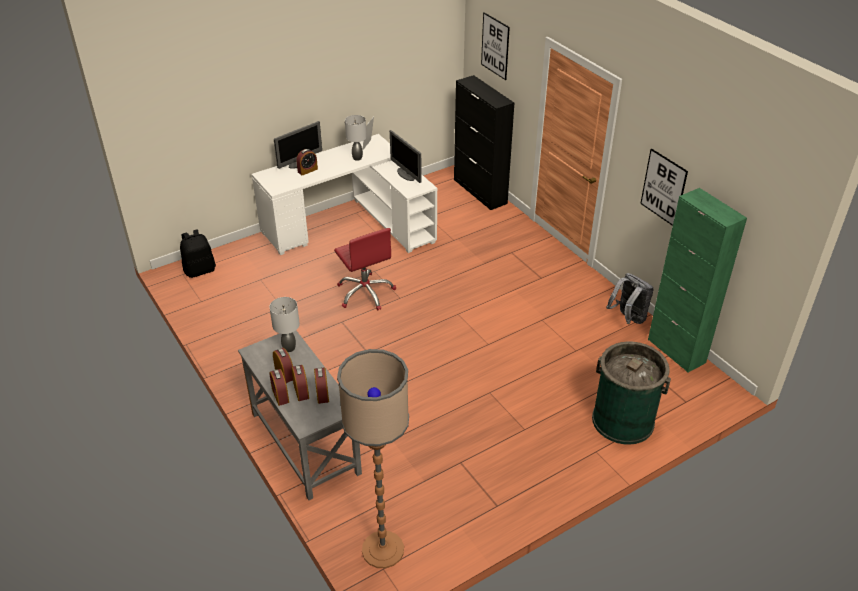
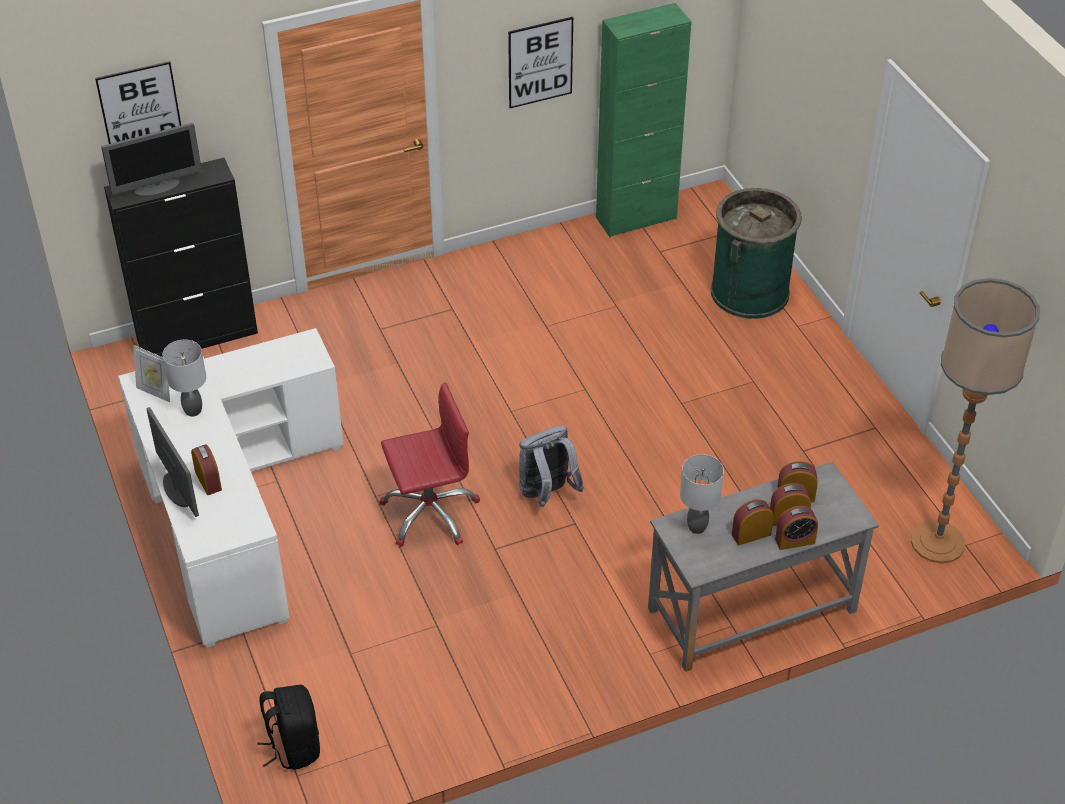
camera: 80 degrees left, 5 degrees up
monitor [390,130,422,183] -> monitor moved to [101,123,202,197]
grey backpack [606,273,654,324] -> grey backpack moved to [519,426,584,507]

